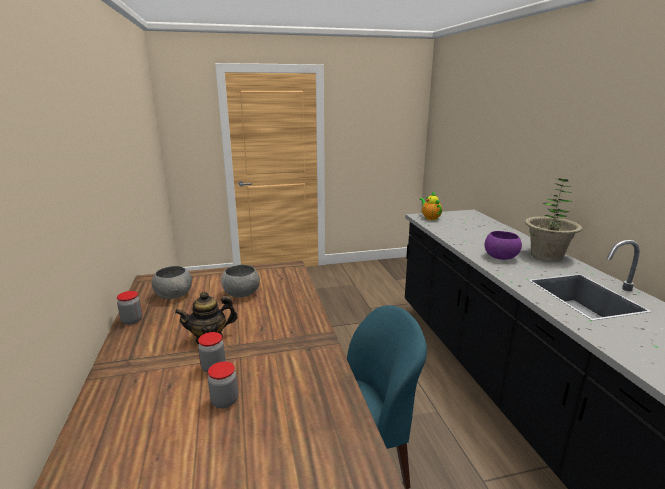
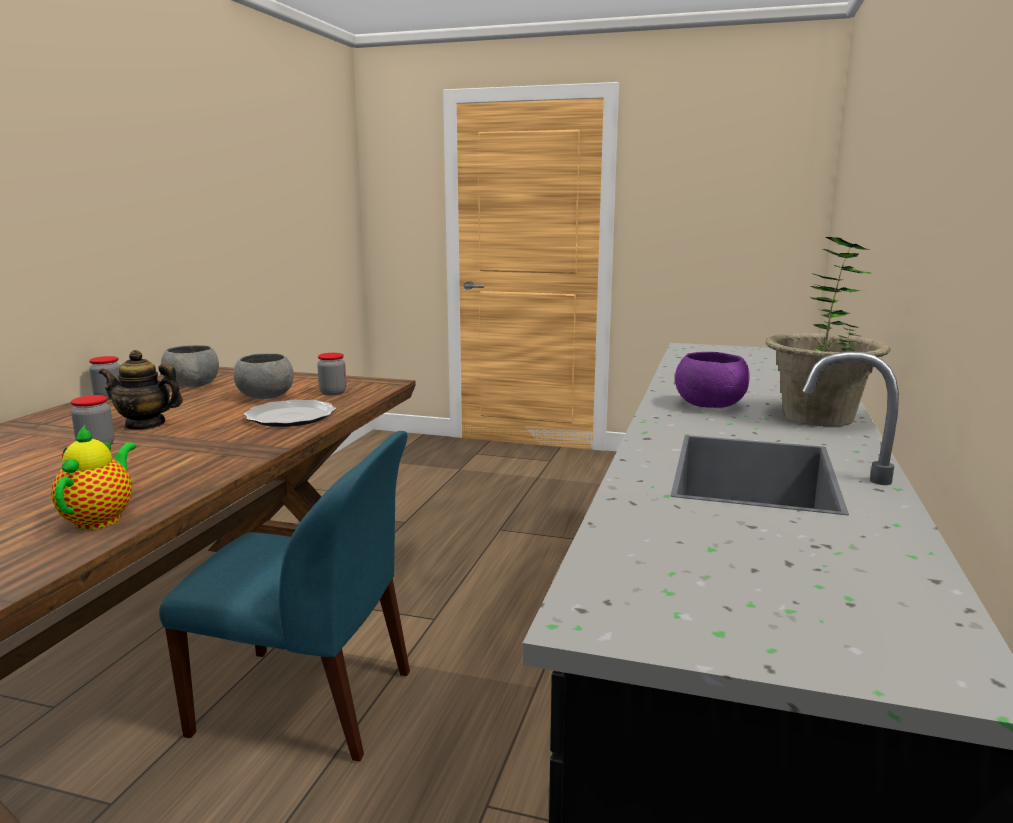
camera: 30 degrees right, 5 degrees down
jar [208,362,238,408] -> jar moved to [317,353,346,395]
teapot [420,191,442,220] -> teapot moved to [51,425,136,530]
none -> plate [244,400,336,427]

